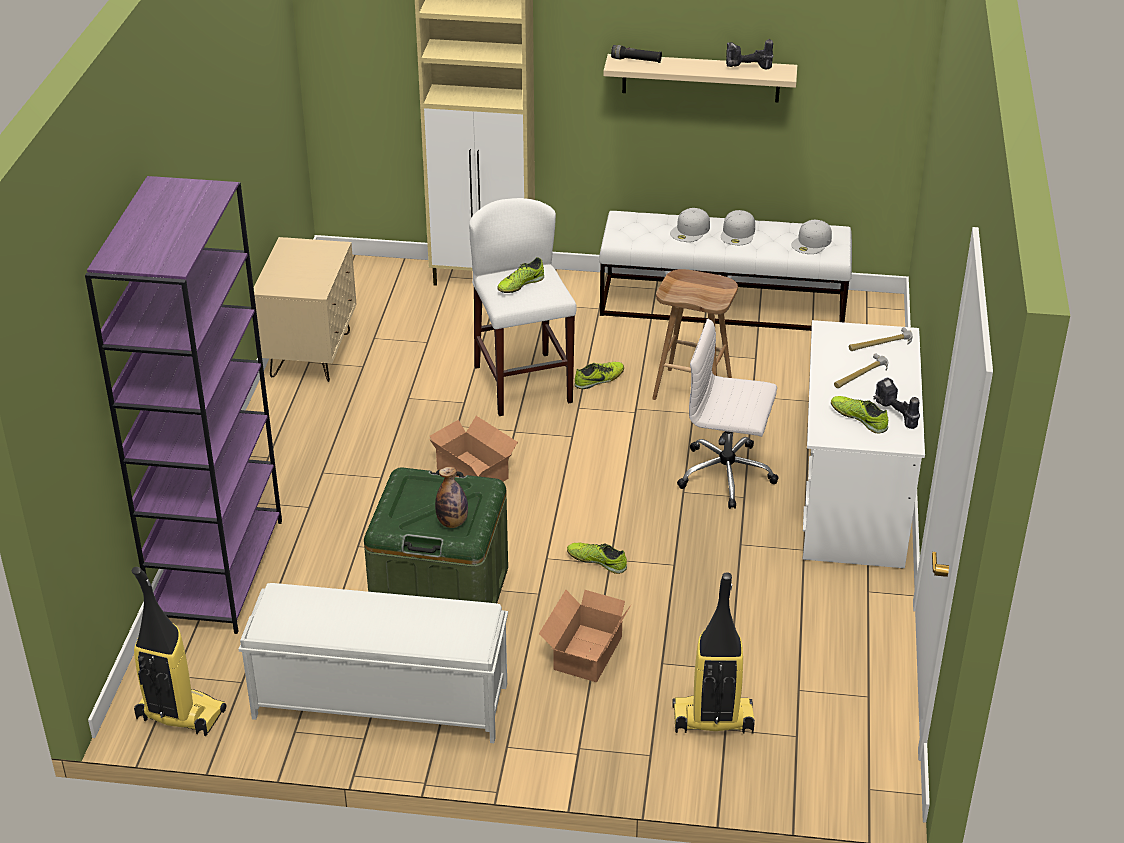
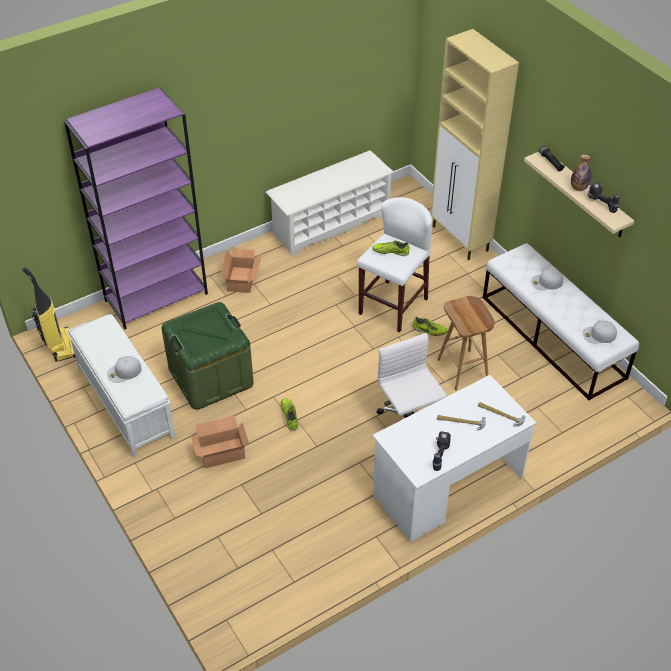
camera: 50 degrees right, 10 degrees up
beige nightstand [253,237,356,382] -> white shoe rack [266,150,394,257]
cardboard box [430,416,518,482] -> cardboard box moved to [221,249,262,293]
bottle [435,467,468,528] -> bottle moved to [571,155,591,191]
vacuum cleaner [672,573,755,734] -> none
white cap [721,210,755,245] -> white cap moved to [107,356,142,383]
shoe [831,396,888,434] -> none

